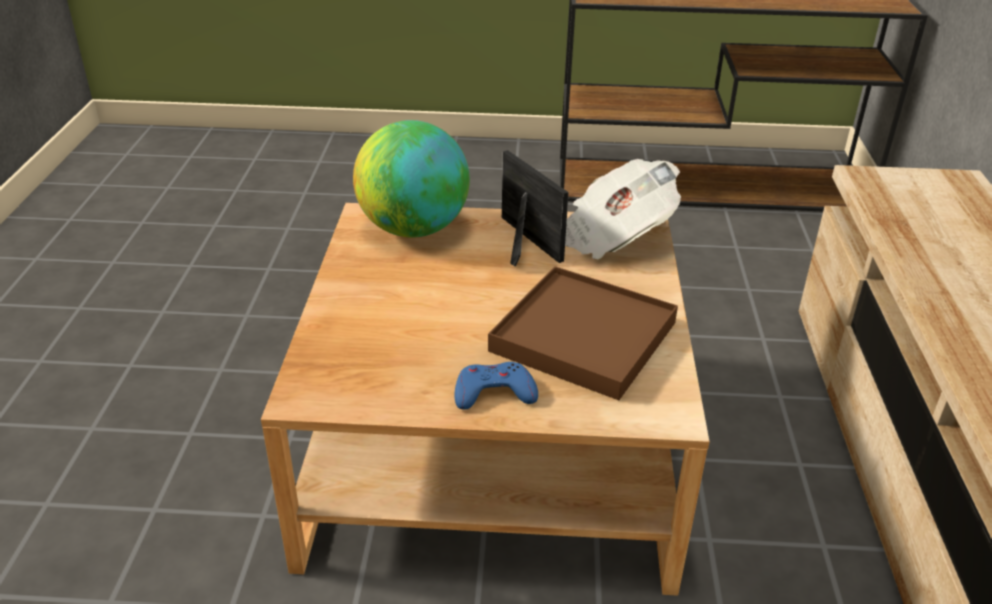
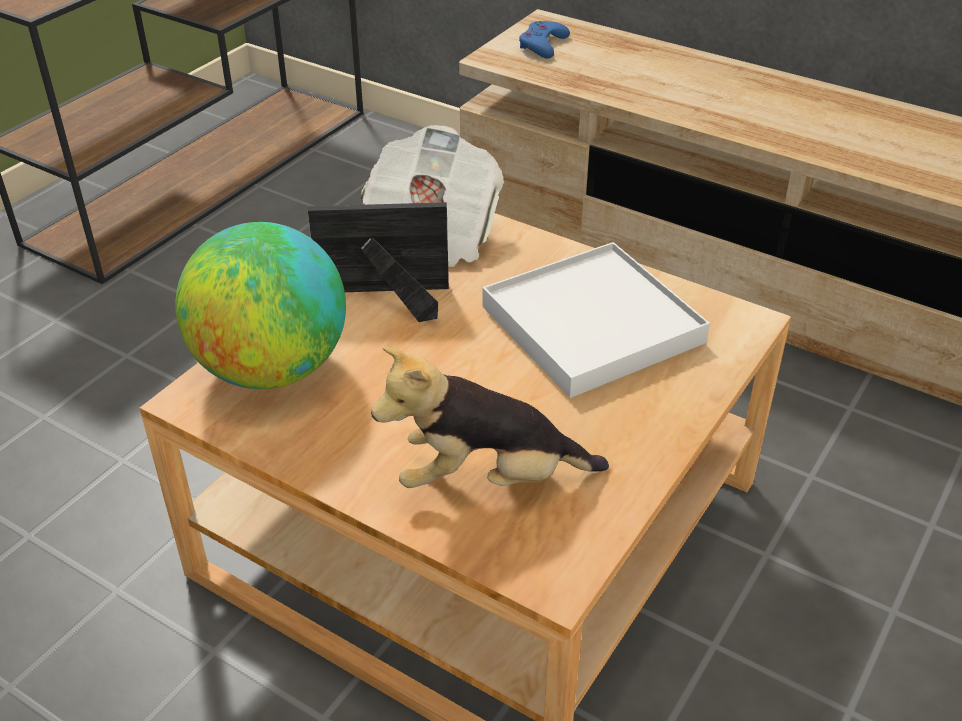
camera: 60 degrees left, 5 degrees up
blue game controller [455,362,538,410] -> blue game controller moved to [519,21,570,59]
brown tray [488,266,678,400] -> white tray [483,242,710,398]
none -> plush toy [371,346,609,488]

